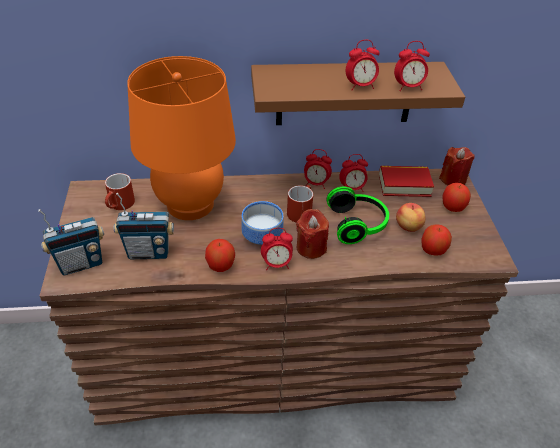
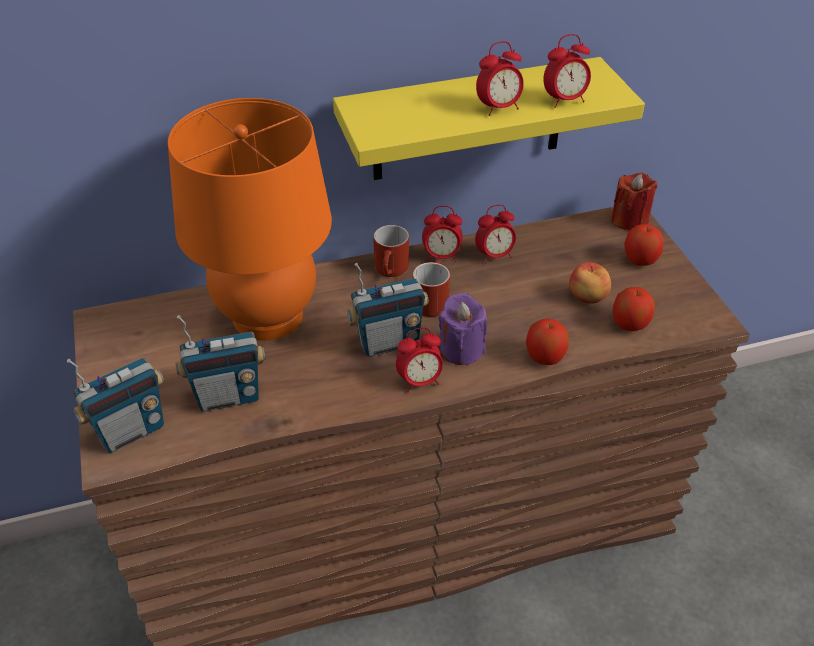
camera: 10 degrees left, 0 degrees up
red mug [105,173,135,210] -> red mug moved to [373,225,409,277]
apple [205,239,235,272] -> apple moved to [526,319,569,365]
bowl [241,201,283,245] -> radio [347,263,429,357]
brown shelf [251,62,465,125] -> yellow shelf [333,57,645,180]
red candle [296,209,329,259] -> purple candle [438,293,487,365]
headphones [327,186,389,244] -> none
book [379,166,434,197] -> none

